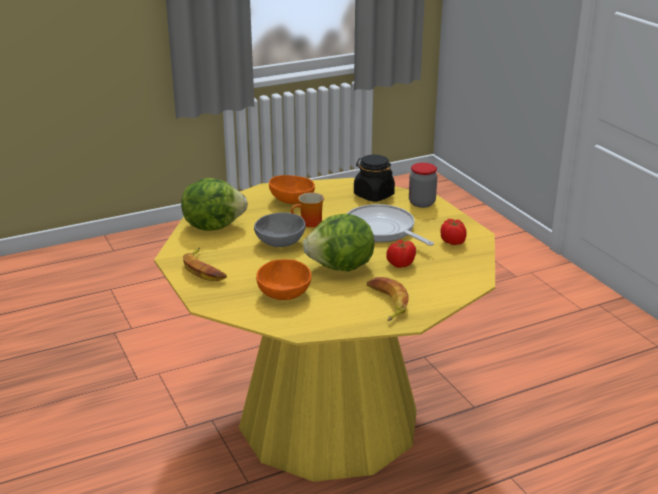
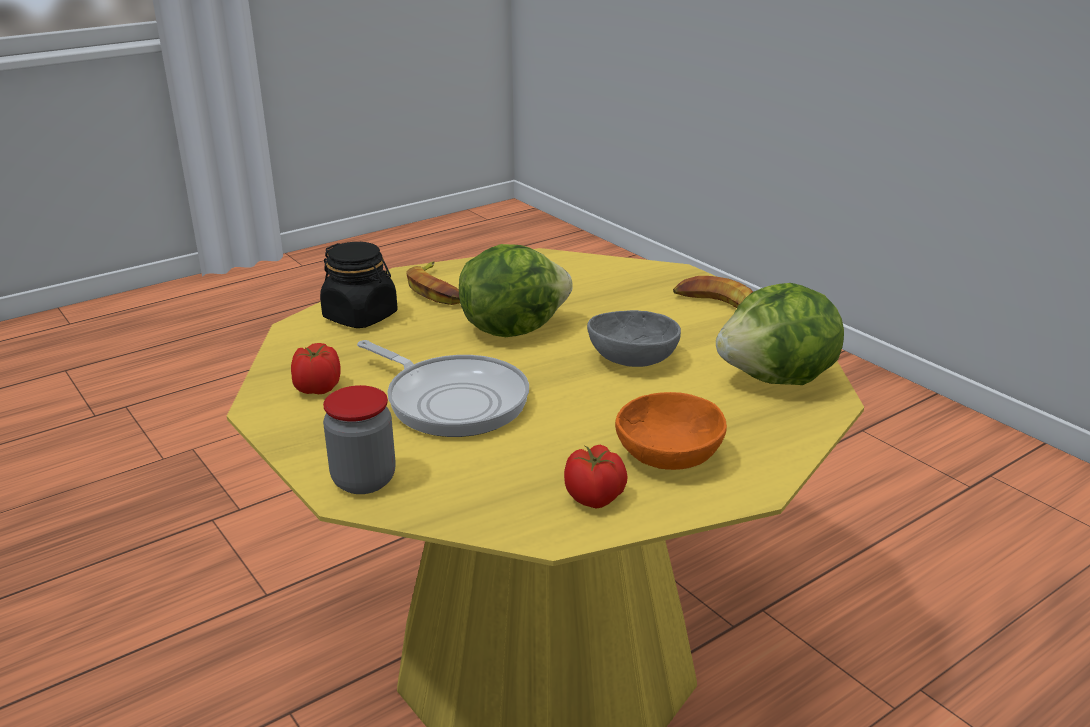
camera: 170 degrees right, 0 degrees up
orange bowl [256,259,312,300] -> none
mug [291,192,324,227] -> none
black jar [354,155,395,202] -> black jar moved to [320,242,397,328]
tomato [386,240,416,268] -> tomato moved to [564,445,628,508]

